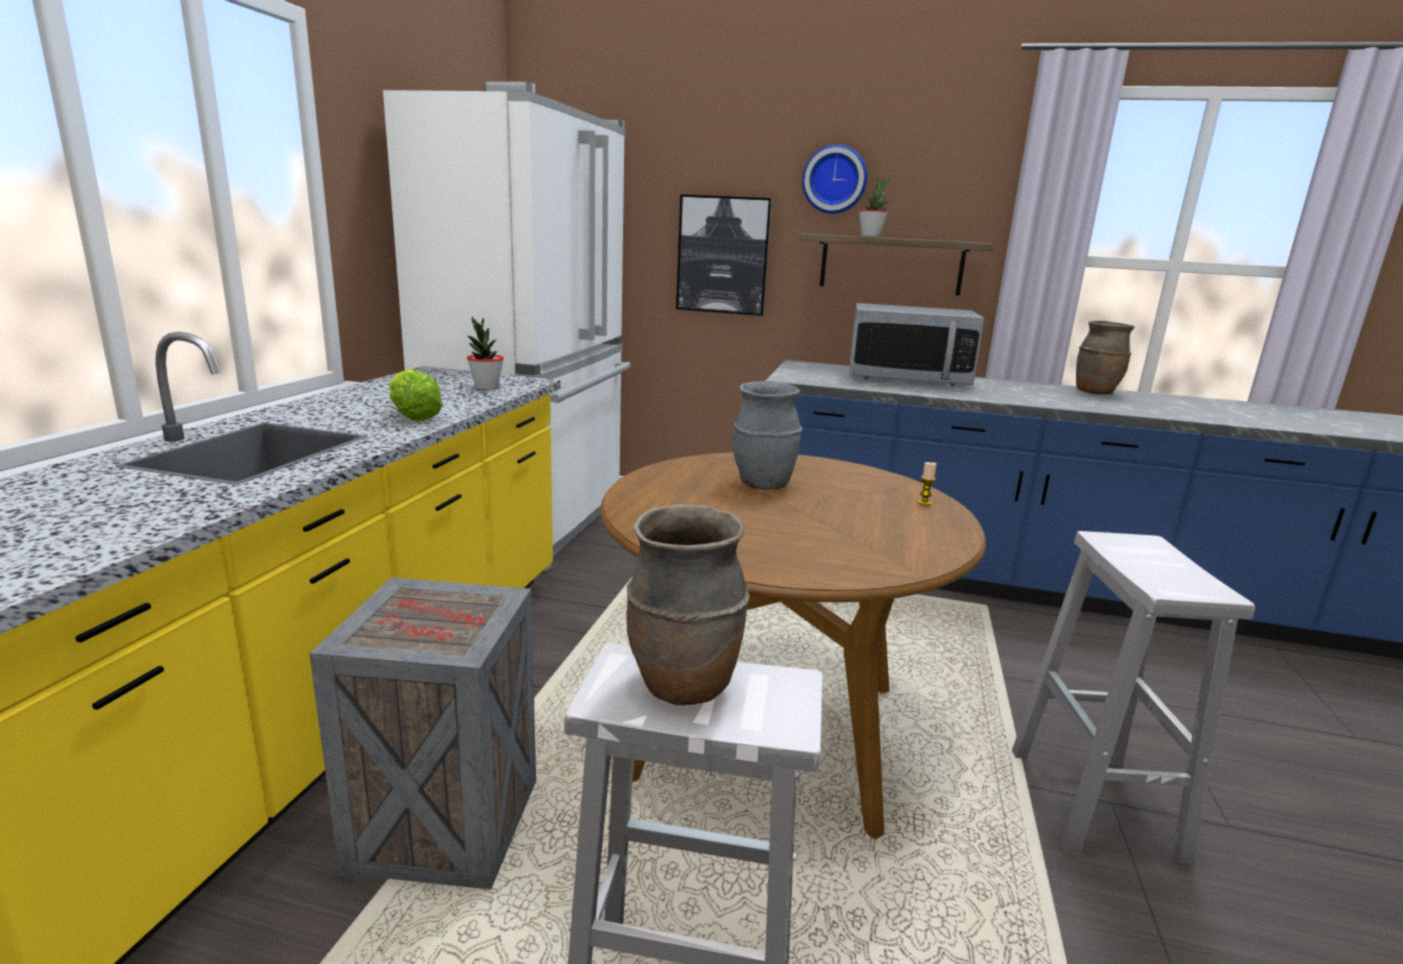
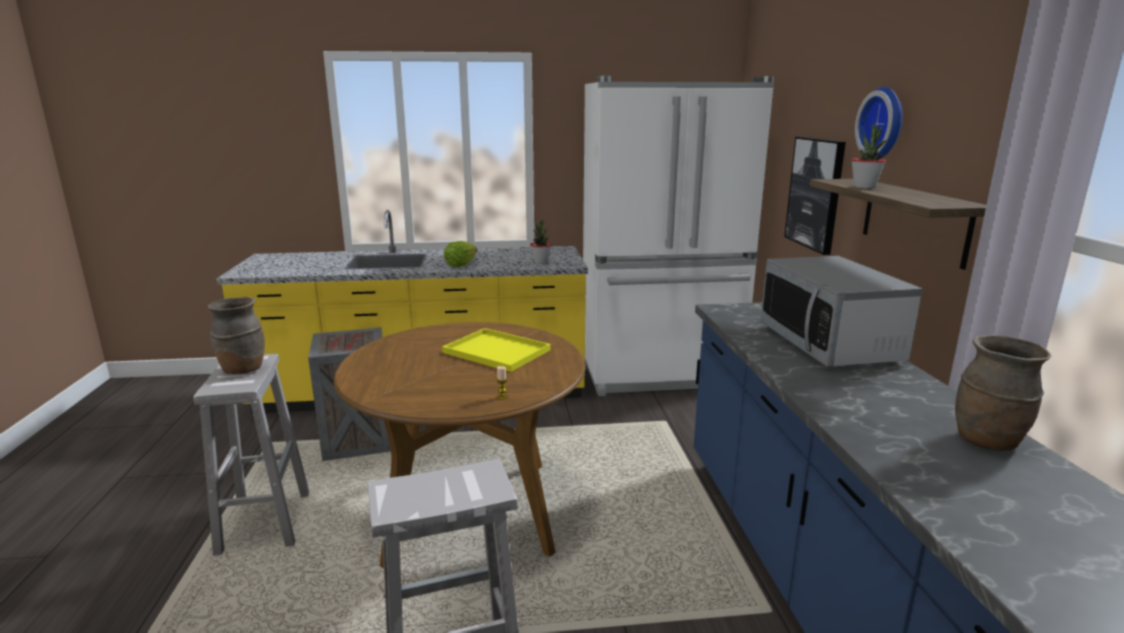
camera: 70 degrees right, 0 degrees up
grey vase [733,381,802,490] -> yellow tray [442,328,551,372]

